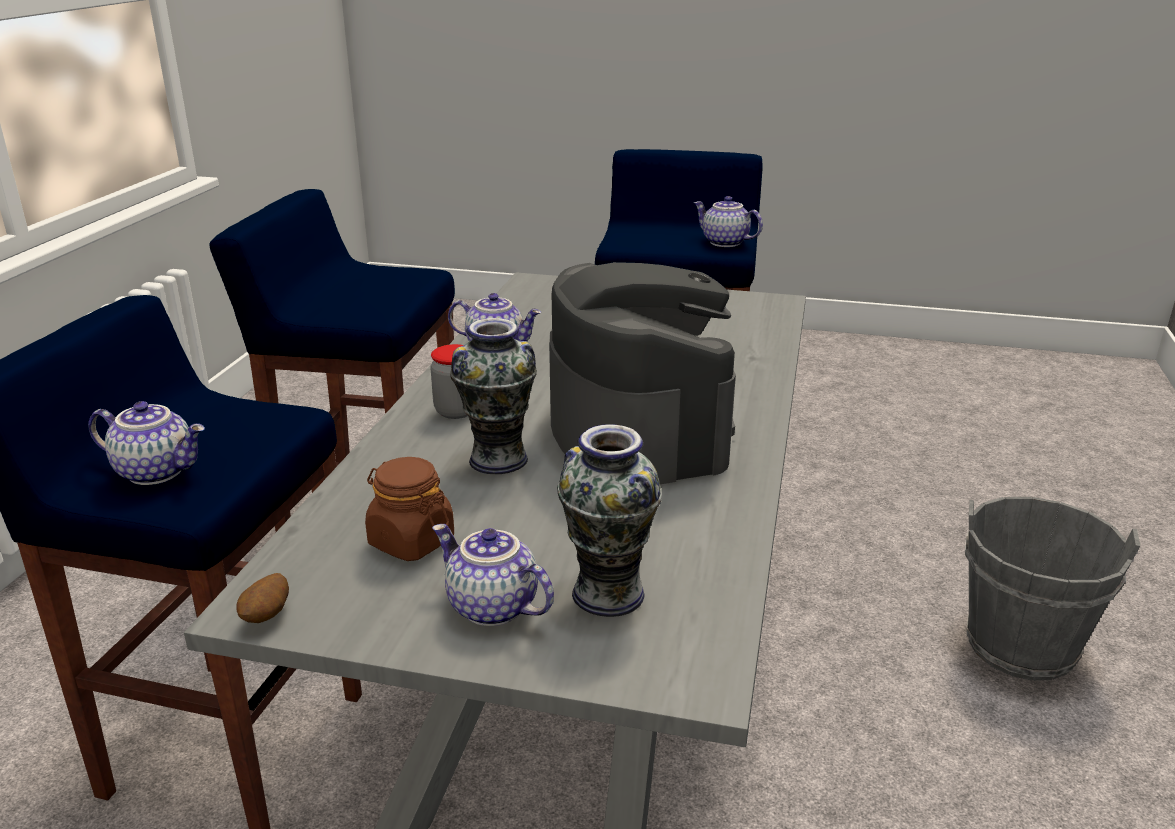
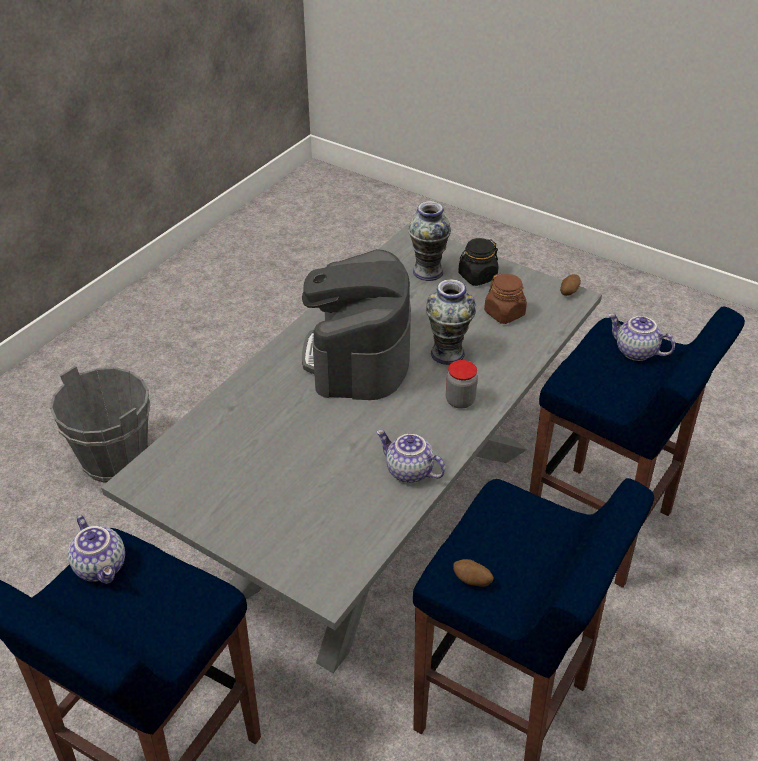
camera: 160 degrees left, 15 degrees up
teapot [432,524,554,626] -> black jar [458,238,498,286]
none -> potato [453,559,494,587]

